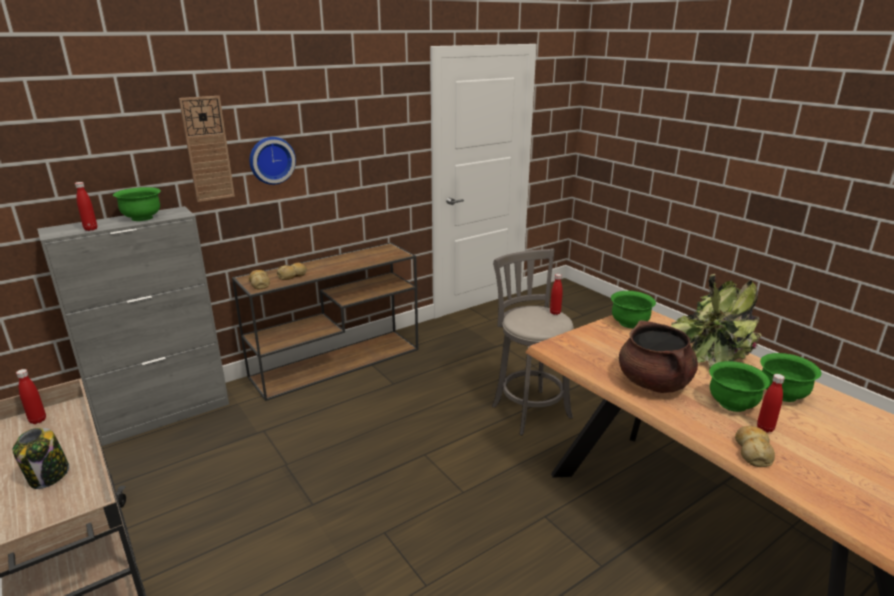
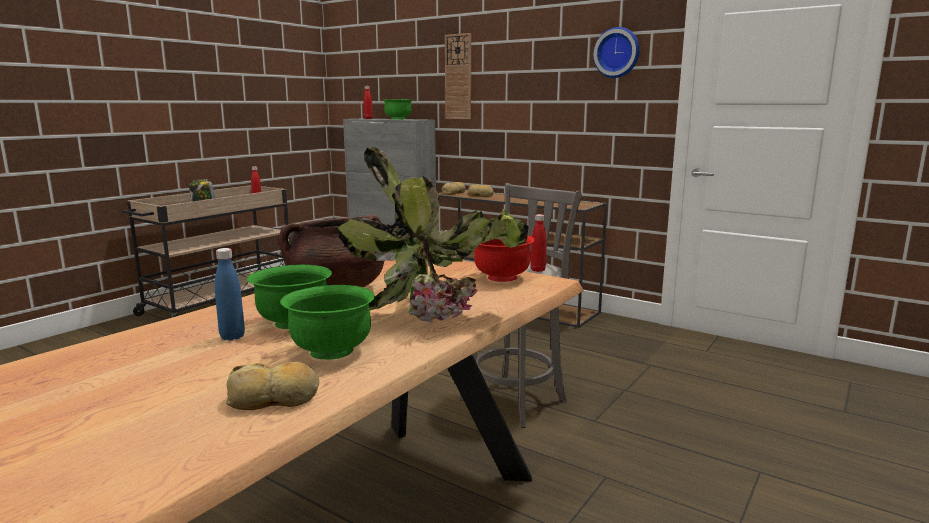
camera: 70 degrees right, 10 degrees down
wall clock [250,137,296,185] -> wall clock moved to [593,27,640,78]
green bowl [611,291,656,328] -> red bowl [474,235,535,282]
bread [735,426,775,467] -> bread moved to [226,362,319,410]
red bottle [757,374,785,433] -> blue bottle [215,248,245,341]

